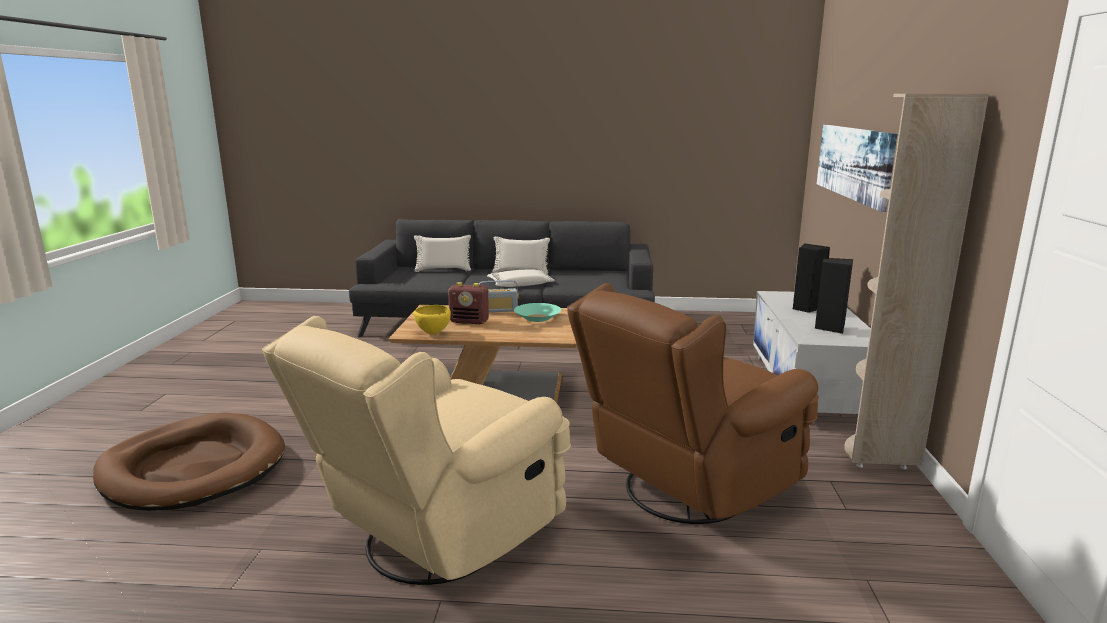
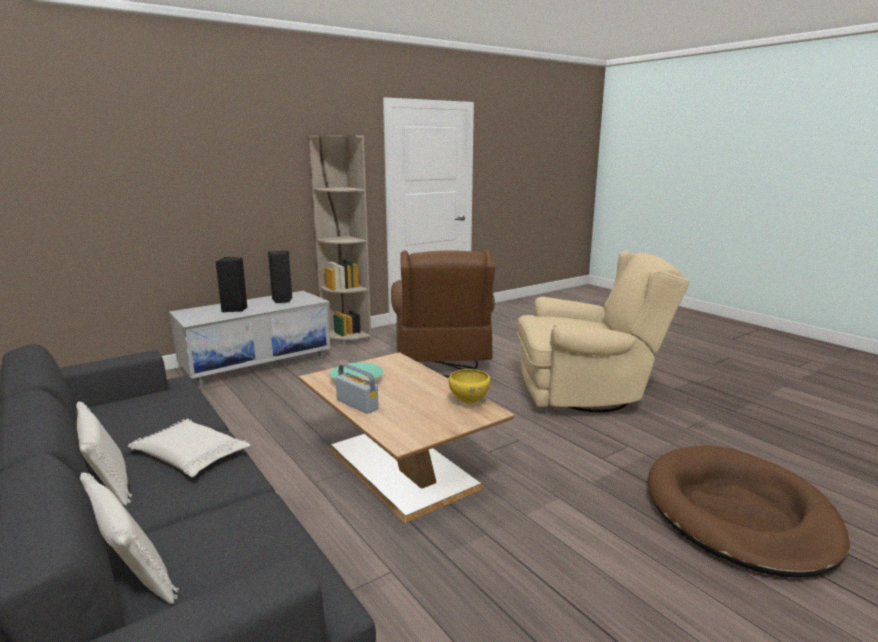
camera: 130 degrees left, 0 degrees up
radio [448,282,489,324] -> none
brown armchair [567,283,819,524] -> brown armchair turned 75 degrees clockwise [391,249,495,377]
picture [817,125,897,212] -> none

